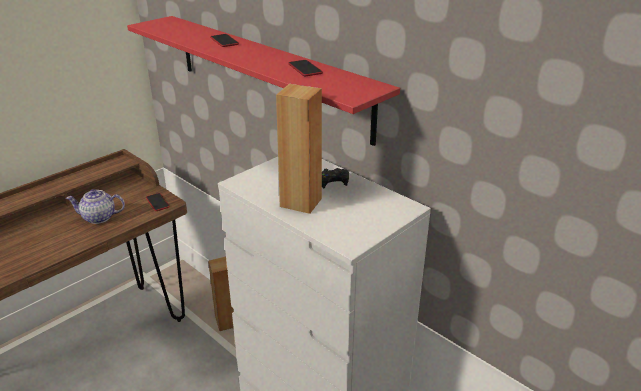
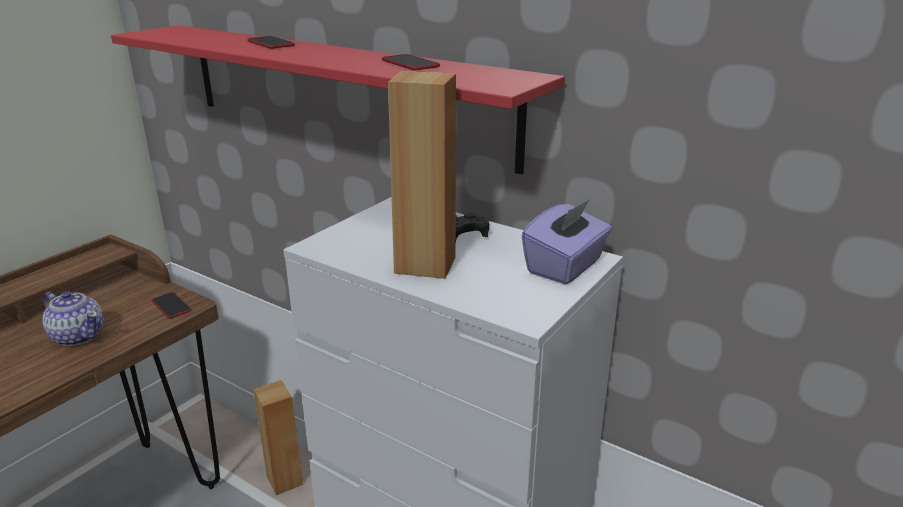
camera: 10 degrees left, 5 degrees down
teapot [66,189,125,224] -> teapot turned 135 degrees counterclockwise [43,291,104,346]
none -> purple tissue box [522,199,612,285]

